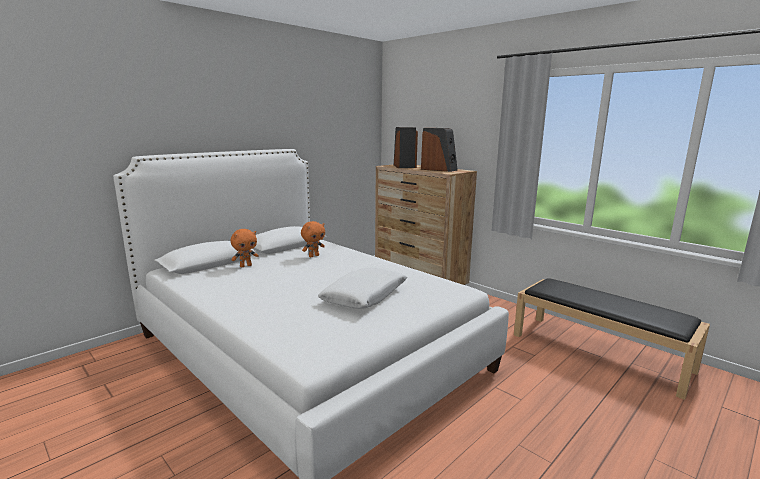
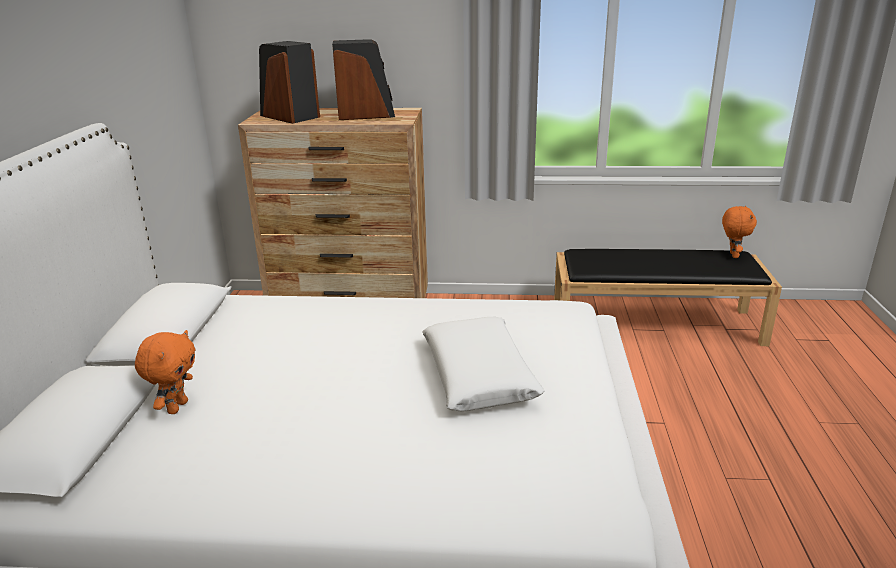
camera: 40 degrees left, 10 degrees up
orange plush toy [301,221,325,257] -> orange plush toy moved to [722,206,757,258]

